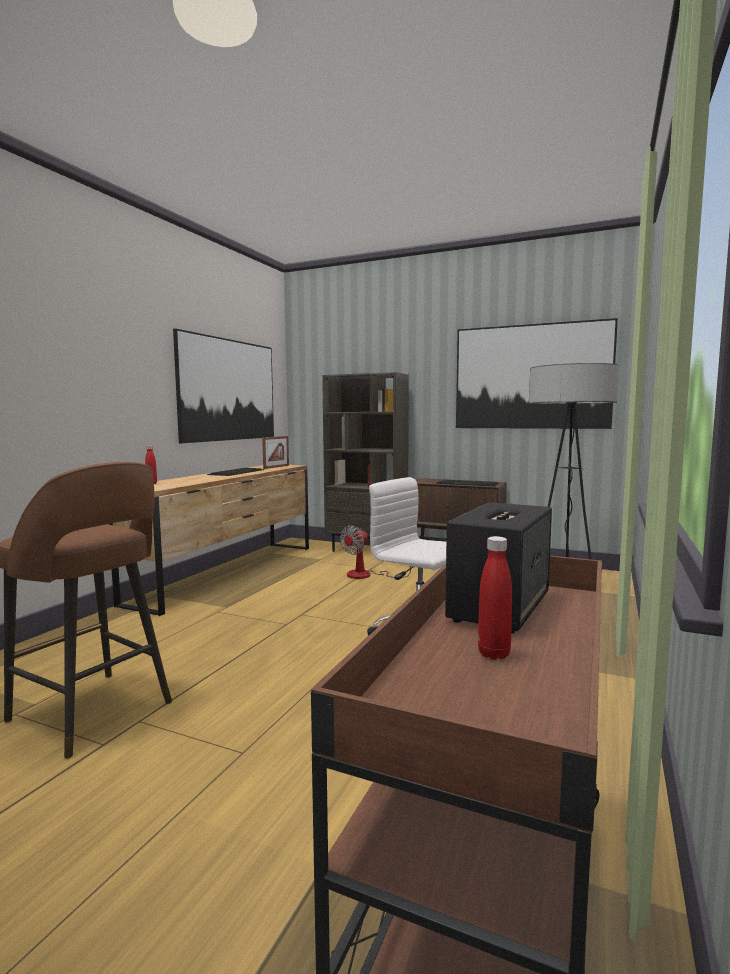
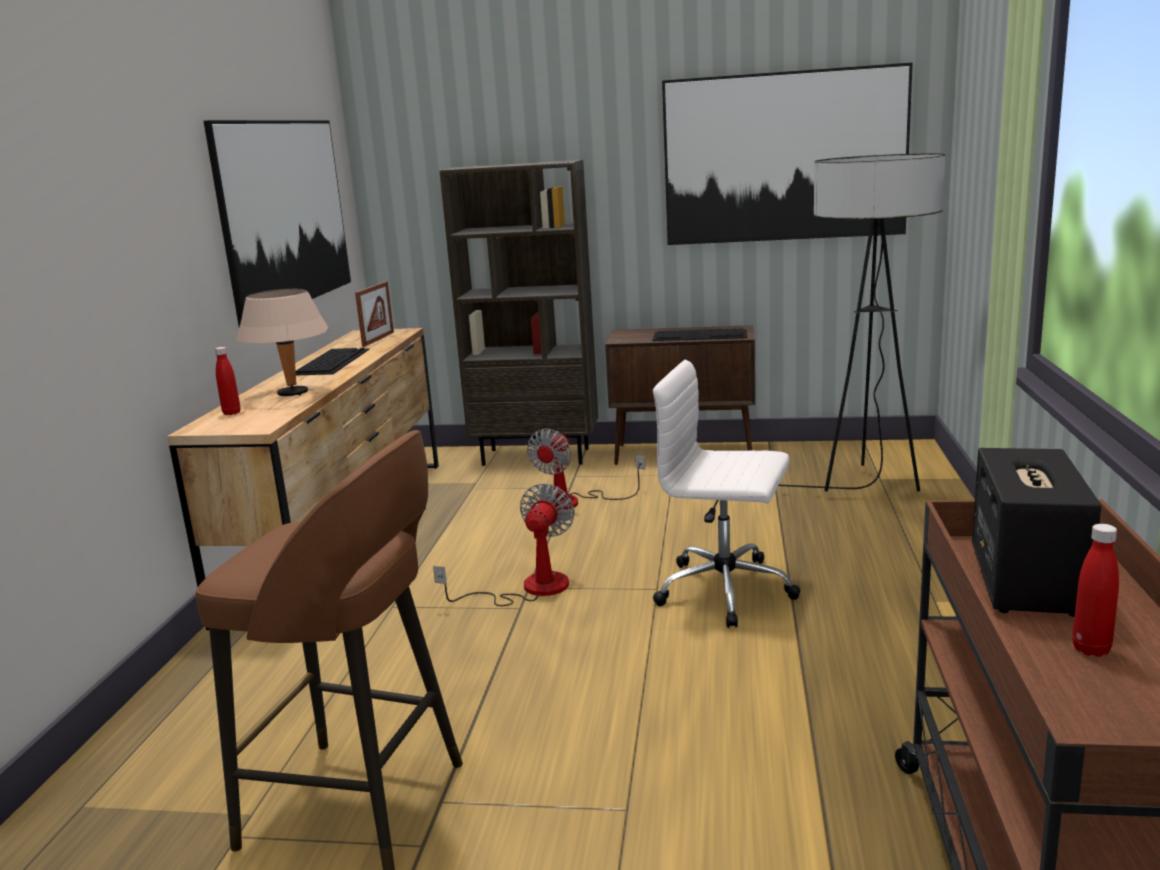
camera: 15 degrees left, 10 degrees up
none -> beige table lamp [236,289,329,396]
none -> fan [433,483,575,606]

